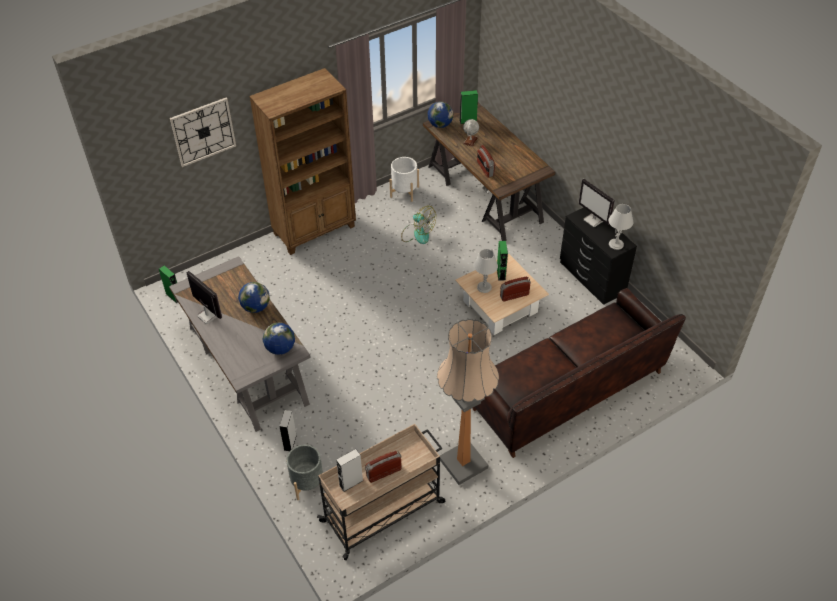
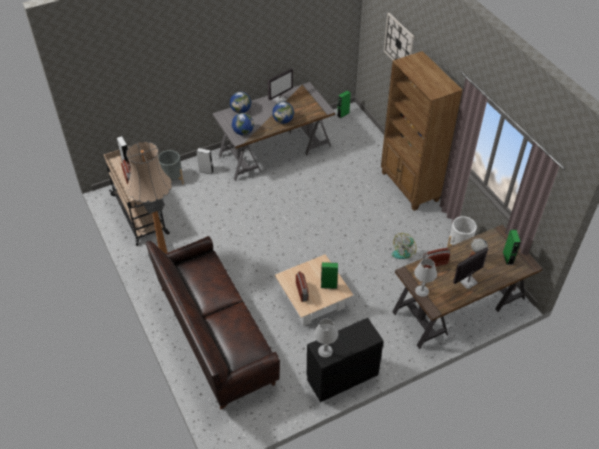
camera: 95 degrees right, 0 degrees up
globe [428,102,453,128] -> globe moved to [230,92,251,113]
grey table lamp [474,249,498,293] -> grey table lamp moved to [414,258,437,297]
monitor [578,179,615,227] -> monitor moved to [453,247,488,289]

